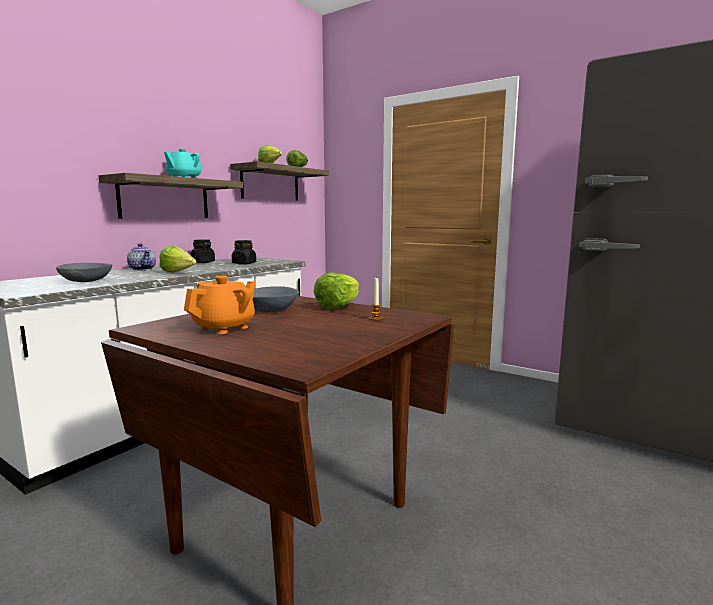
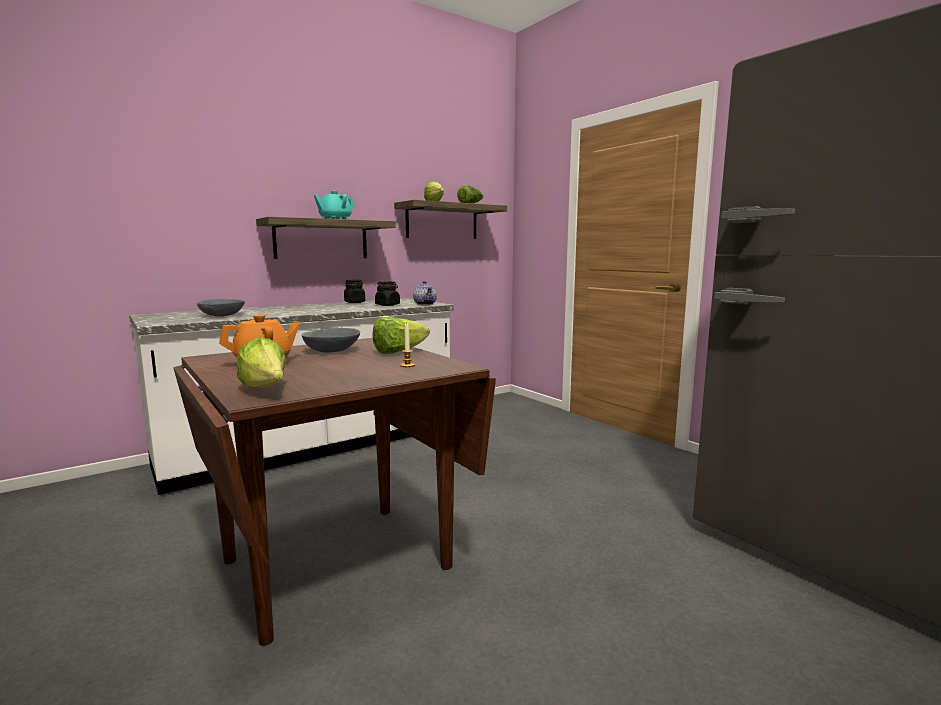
camera: 20 degrees right, 0 degrees up
teapot [127,243,156,271] -> teapot moved to [413,281,437,305]
lettuce [160,245,196,273] -> lettuce moved to [237,337,287,388]

